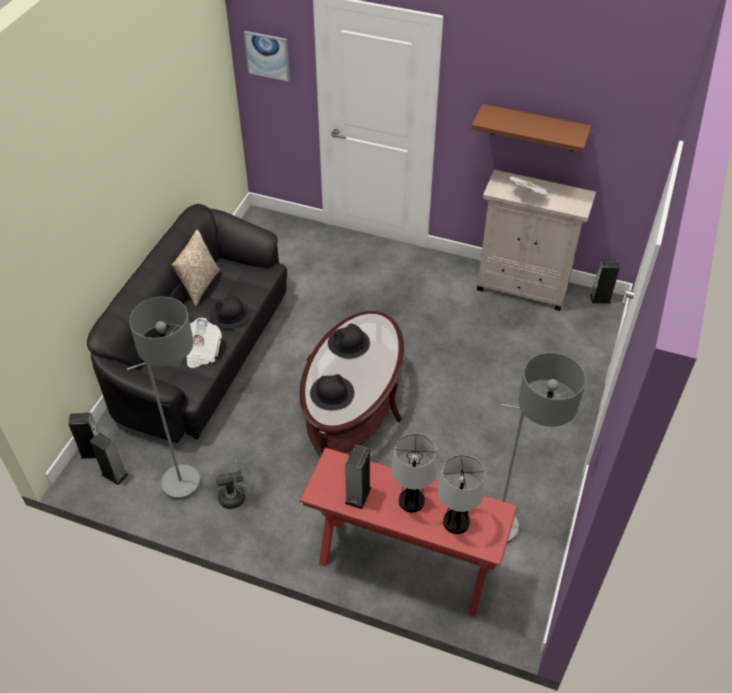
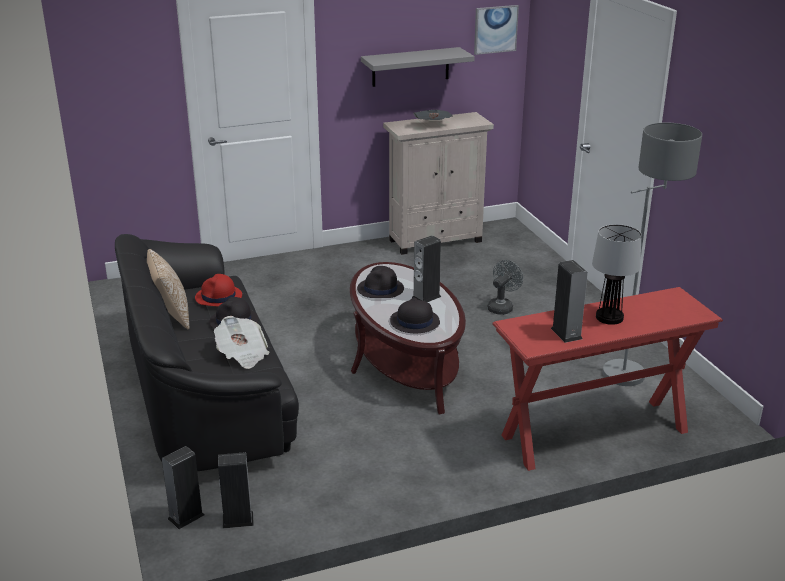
camera: 40 degrees left, 20 degrees down
grey floor lamp [127,297,201,500] -> none
grey fan [216,459,250,509] -> grey fan moved to [487,260,523,315]
picture [244,31,290,82] -> picture moved to [474,5,519,55]
table lamp [437,455,485,534] -> none
brown shelf [472,104,591,152] -> grey shelf [361,47,475,87]
speaker [590,260,620,304] -> speaker moved to [412,235,441,302]
none -> red hat [195,274,242,307]

